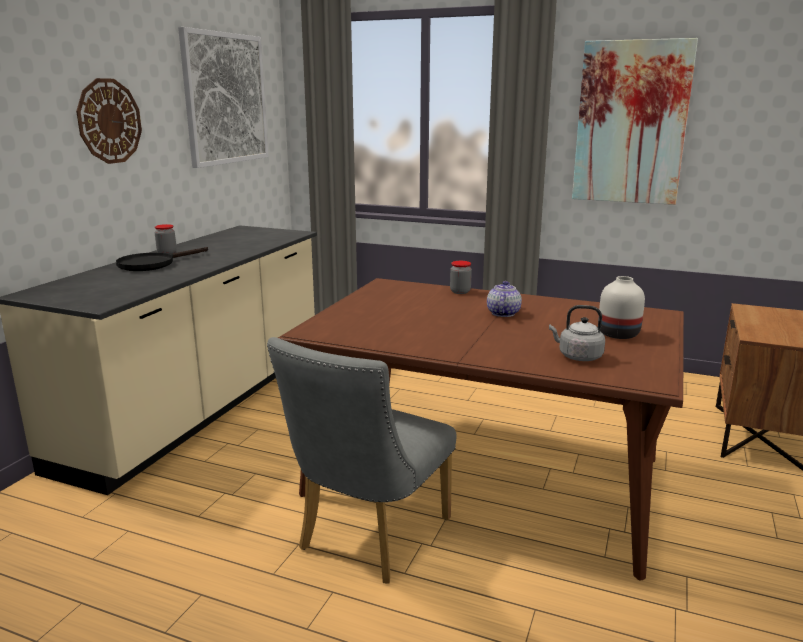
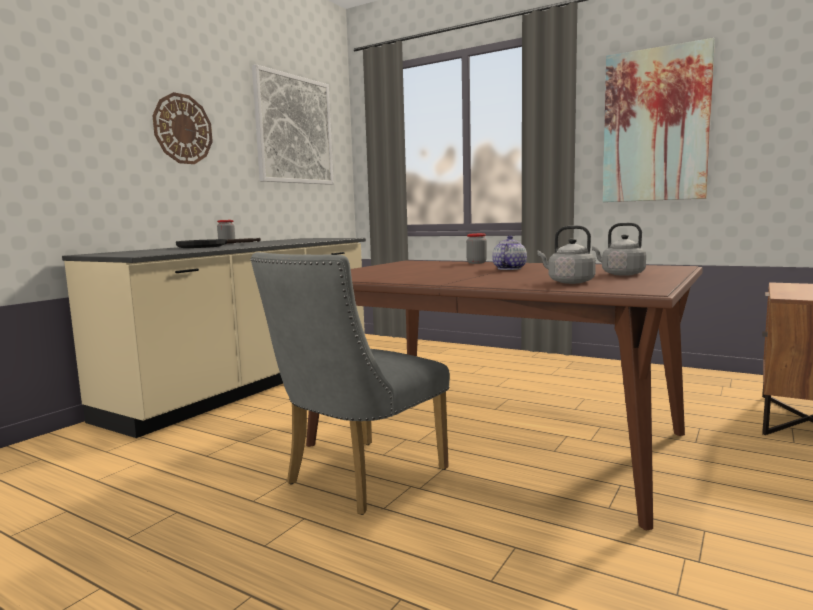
camera: 10 degrees right, 10 degrees down
white vase [598,276,645,339] -> grey kettle [592,223,646,276]

